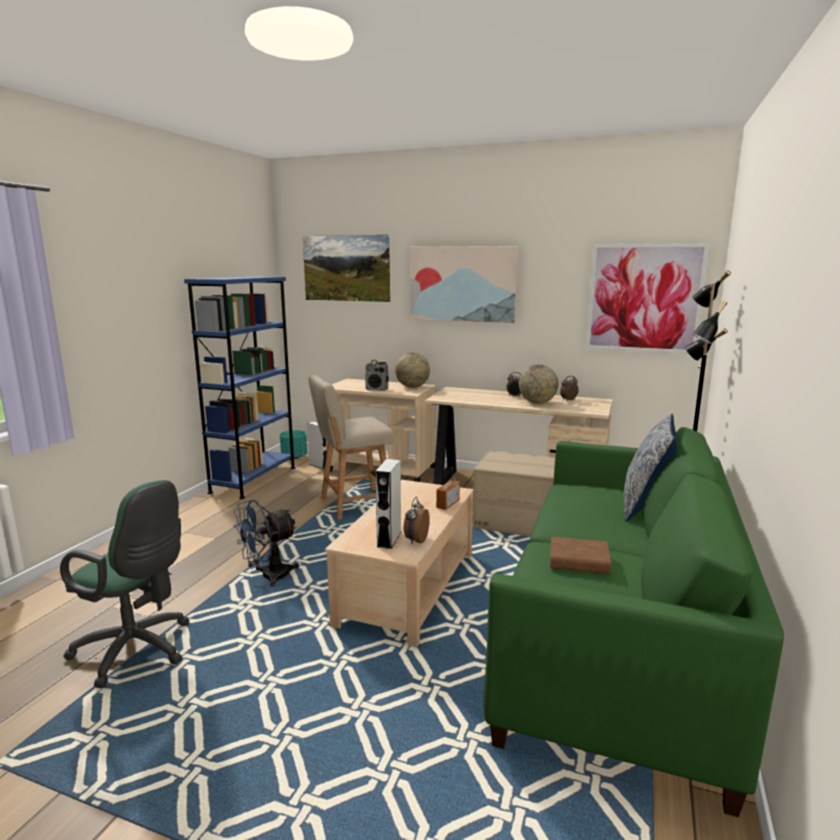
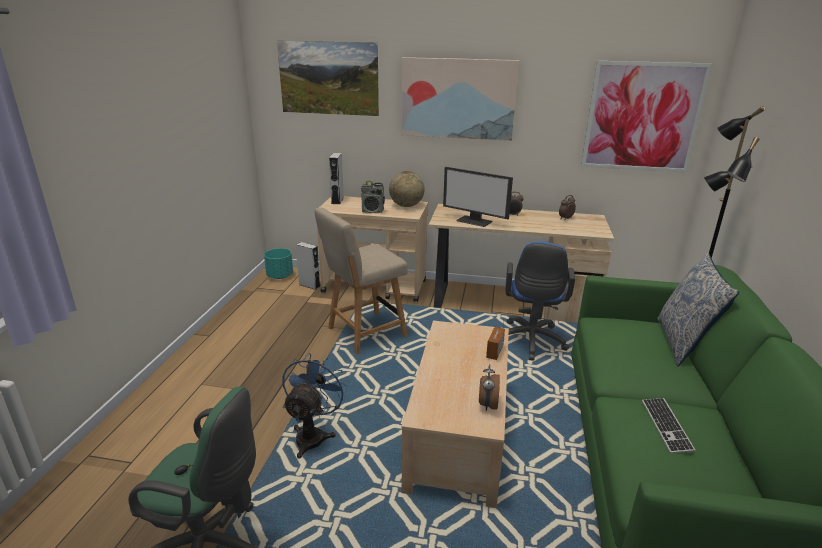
camera: 10 degrees left, 10 degrees up
blue bookcase [184,277,295,499] -> none
blue fan [234,500,299,587] -> blue fan turned 150 degrees clockwise [283,353,348,459]
grey speaker [375,459,401,549] -> grey speaker moved to [329,153,344,204]
cardboard box [473,450,555,537] -> blue office chair [505,241,575,361]
globe [519,365,558,404] -> none
brown book [550,536,611,574] -> keyboard [642,398,695,453]
none -> monitor [443,167,513,227]

